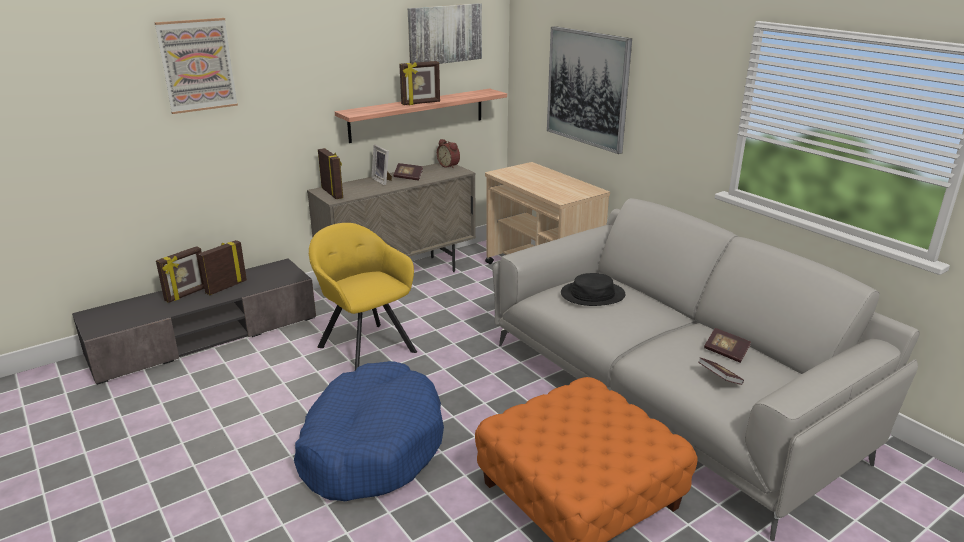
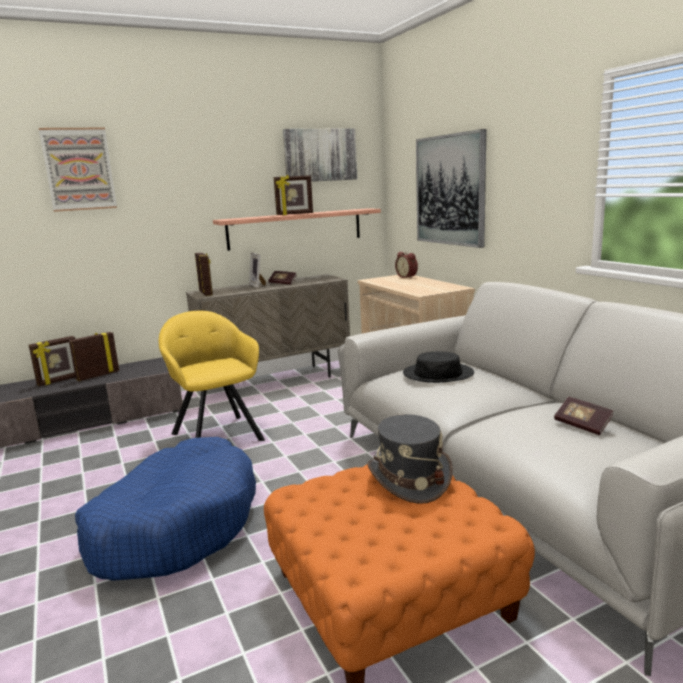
camera: 10 degrees right, 10 degrees down
alarm clock [437,139,460,169] -> alarm clock moved to [395,252,418,279]
book [698,357,744,385] -> none
none -> grey hat [367,414,453,504]

